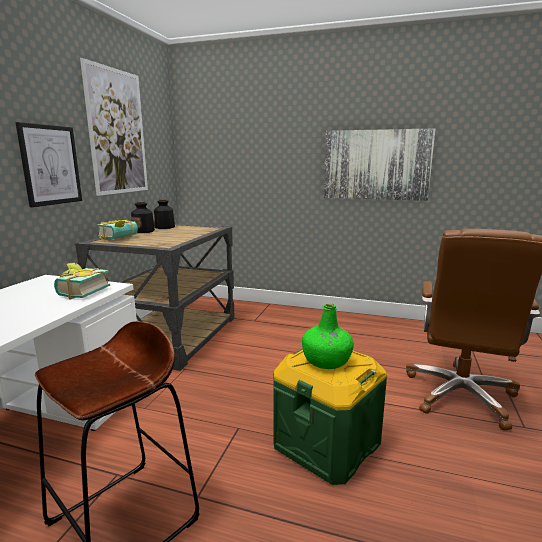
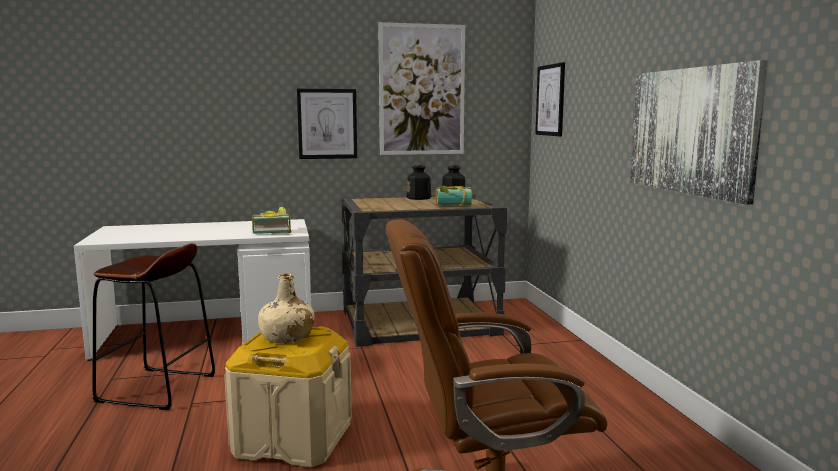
camera: 60 degrees right, 5 degrees down
book [97,220,138,240] -> book moved to [435,186,472,206]
green storage box [273,348,387,485] -> beige storage box [224,326,352,467]
green bottle [302,304,354,369] -> beige bottle [258,274,315,344]
none -> picture [535,62,565,136]

